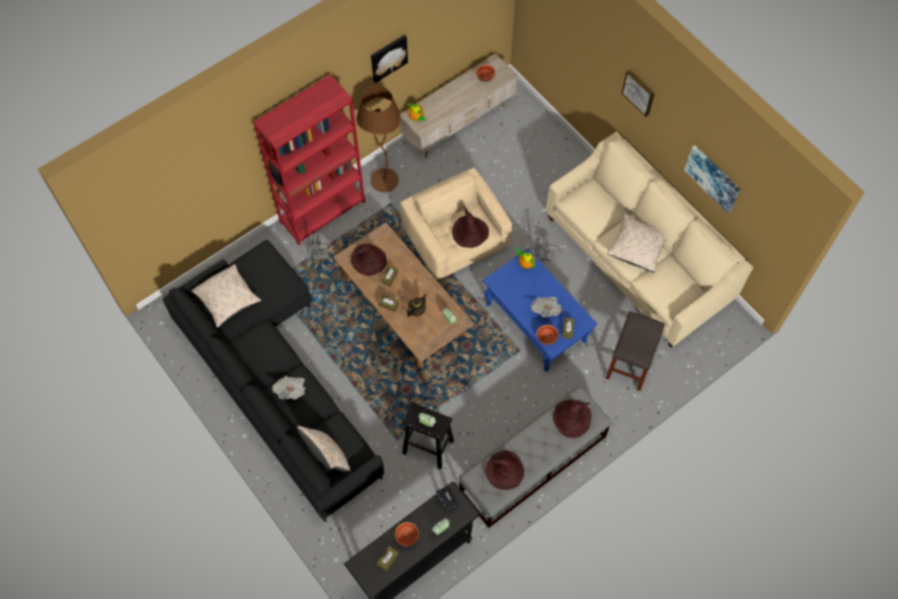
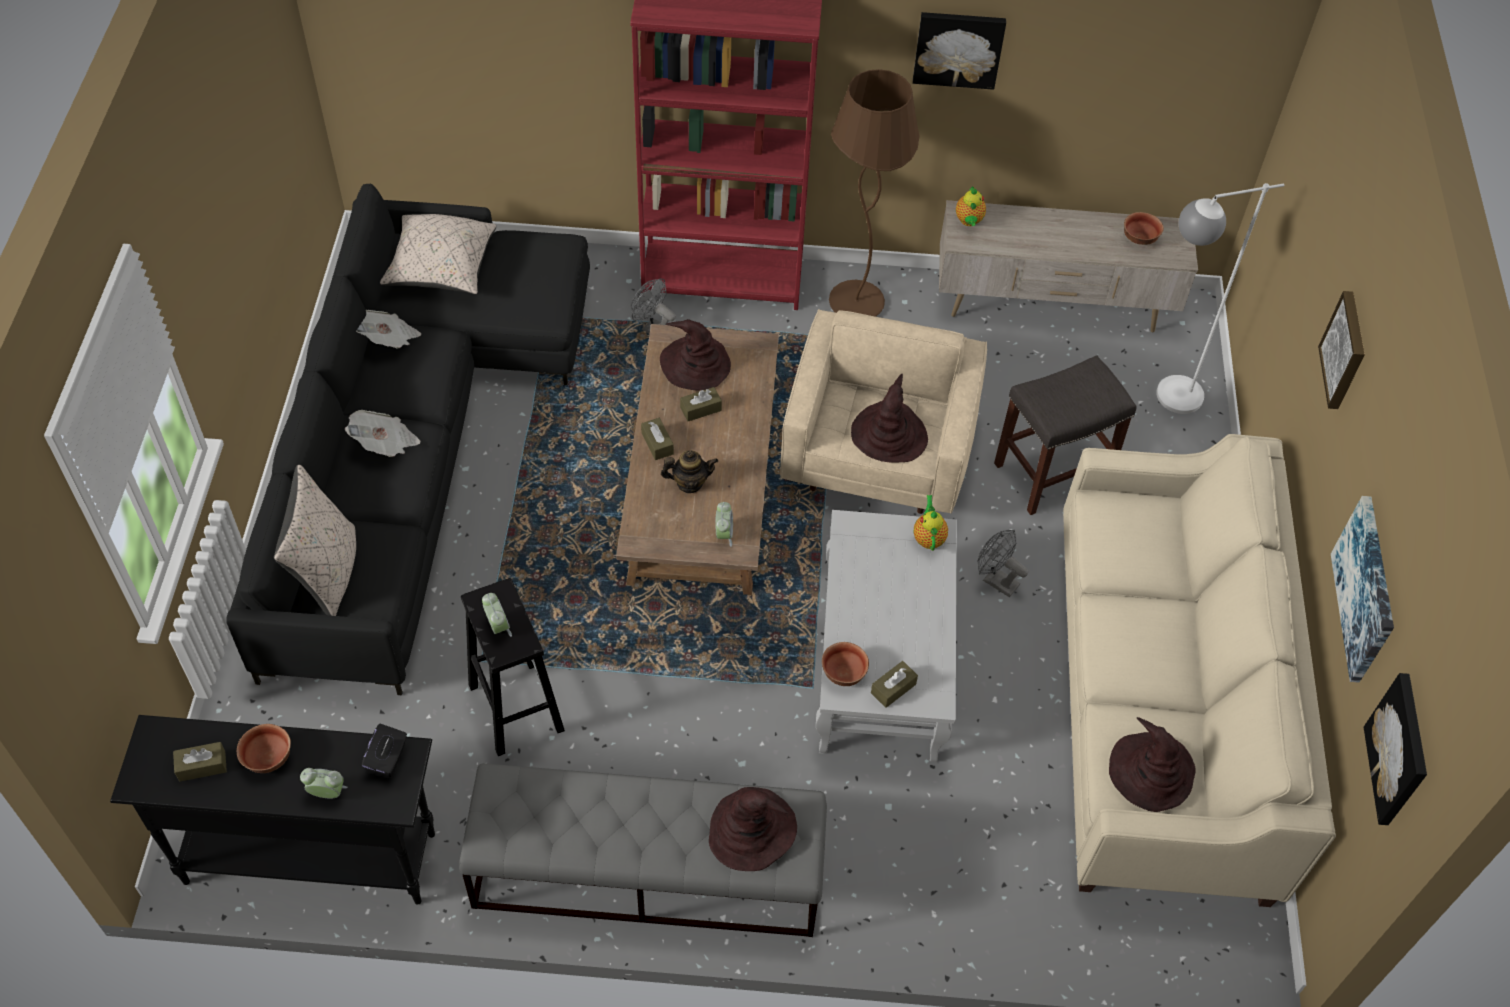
camera: 40 degrees right, 10 degrees down
blue coffee table [483,248,597,372] -> white coffee table [816,510,957,762]
brown hat [485,450,524,490] -> brown hat moved to [1109,717,1196,812]
newspaper [531,297,563,317] -> newspaper moved to [356,310,421,348]
grey stool [606,311,665,391] -> grey stool moved to [994,355,1136,515]
beige pillow [607,214,666,273] -> none
none -> white floor lamp [1156,183,1284,414]
none -> picture [1364,673,1427,825]

